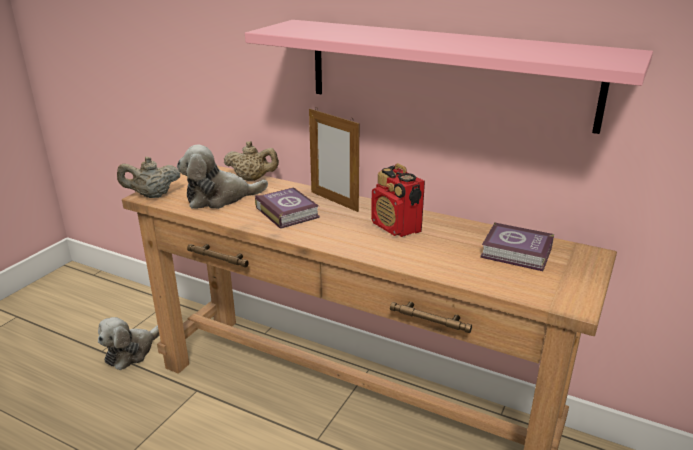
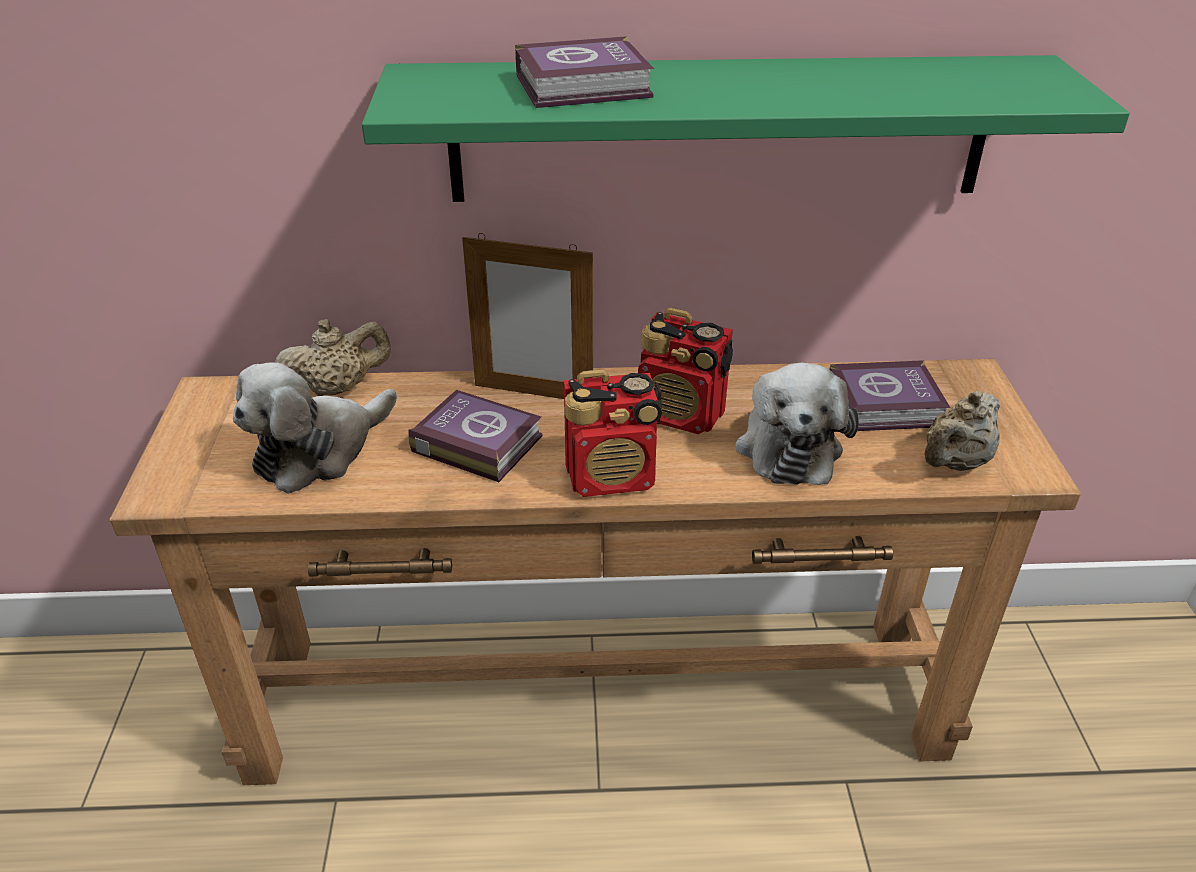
camera: 30 degrees left, 10 degrees up
plush toy [98,317,159,370] -> plush toy moved to [735,363,859,485]
beige teapot [117,157,180,198] -> beige teapot moved to [924,391,1000,471]
pink shelf [245,20,653,134] -> green shelf [362,55,1130,202]
none -> book [515,36,654,108]
none -> radio [564,369,662,497]

